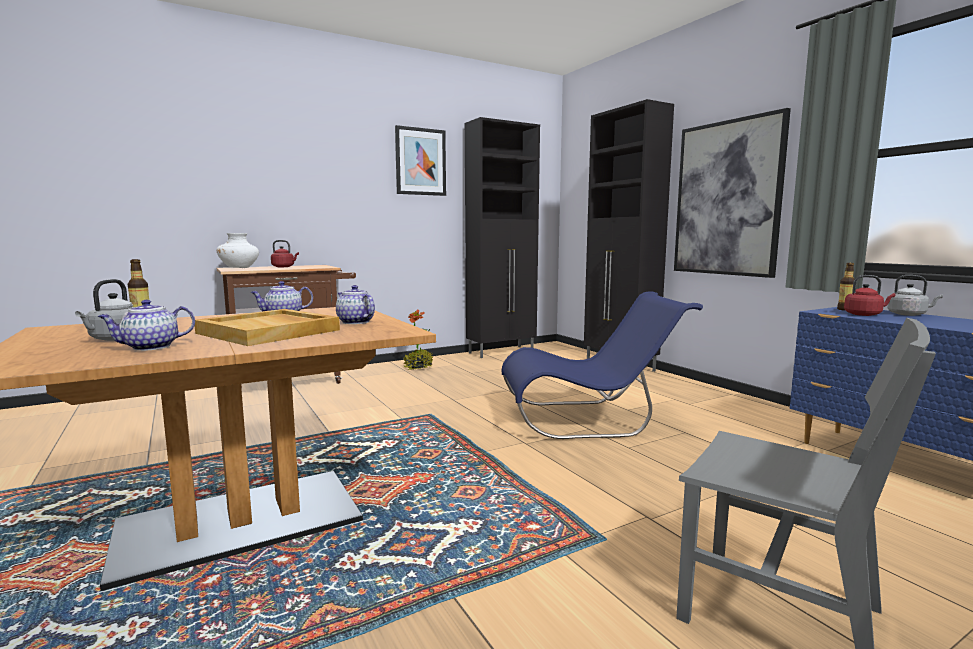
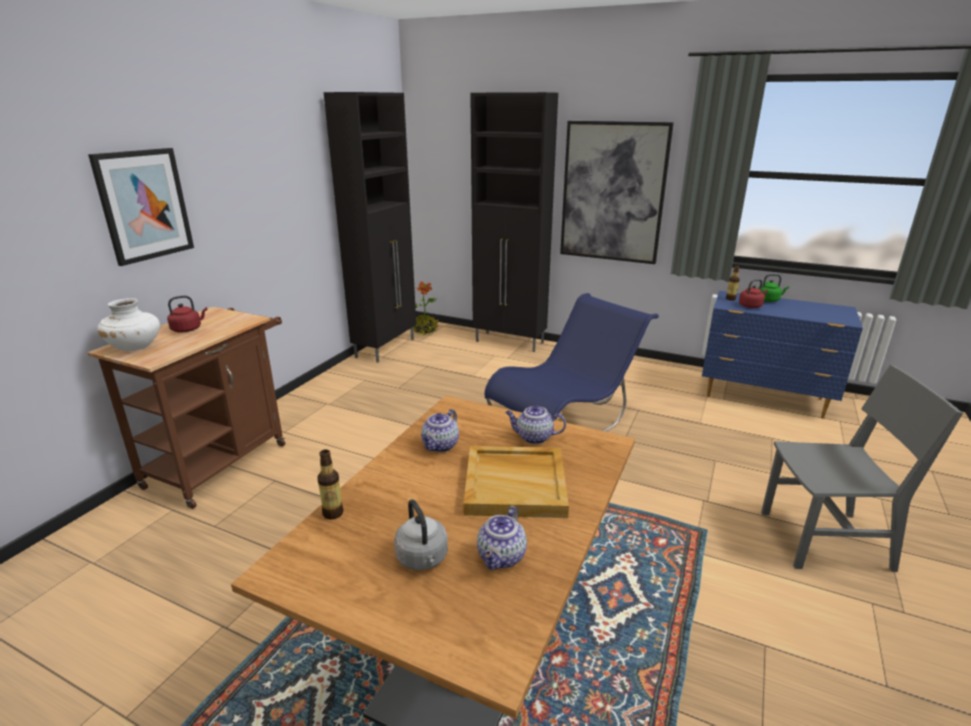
camera: 35 degrees left, 15 degrees up
picture [395,125,446,196] -> picture moved to [88,148,194,266]
potted plant [403,309,433,370] -> potted plant moved to [413,281,439,336]
grey kettle [887,275,943,316] -> green kettle [758,274,789,302]

